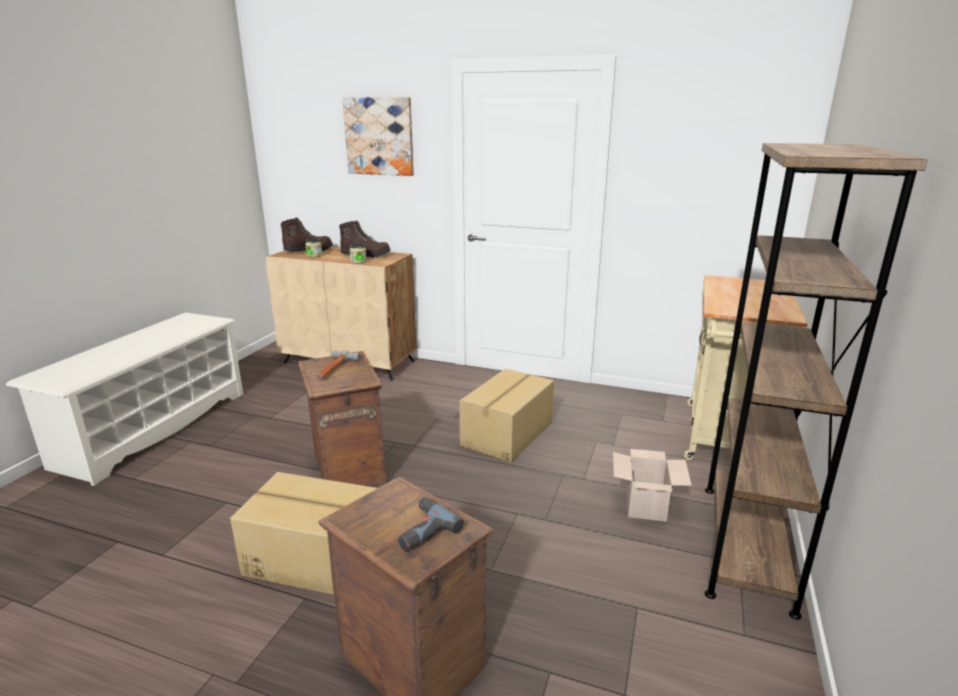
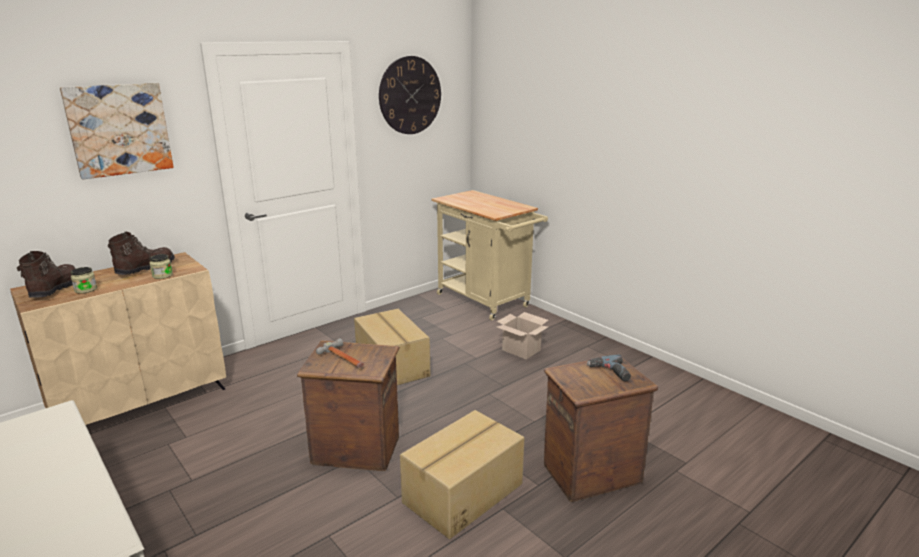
camera: 60 degrees left, 0 degrees up
brown bookcase [705,143,928,620] -> none
none -> wall clock [379,56,441,134]

